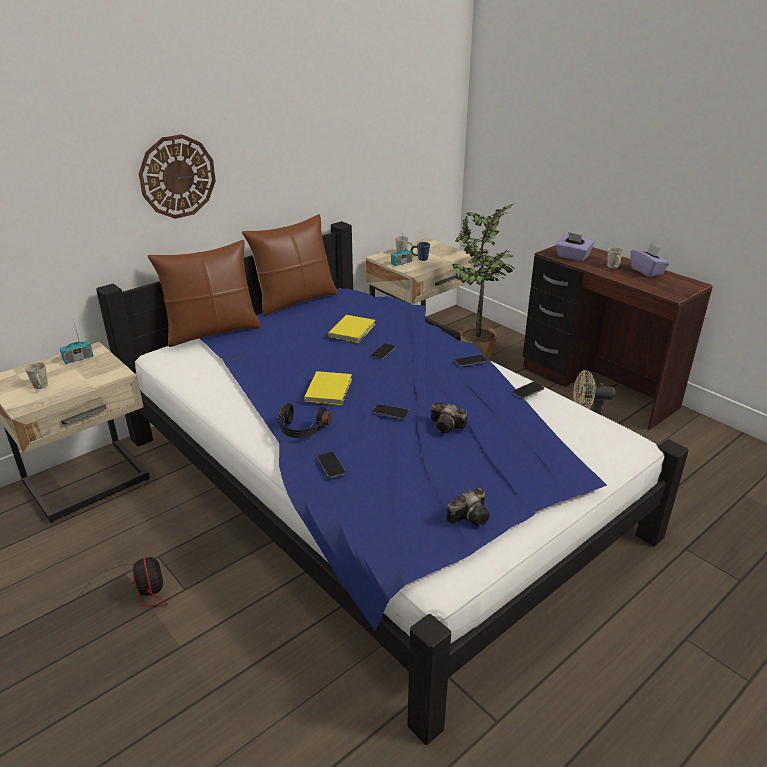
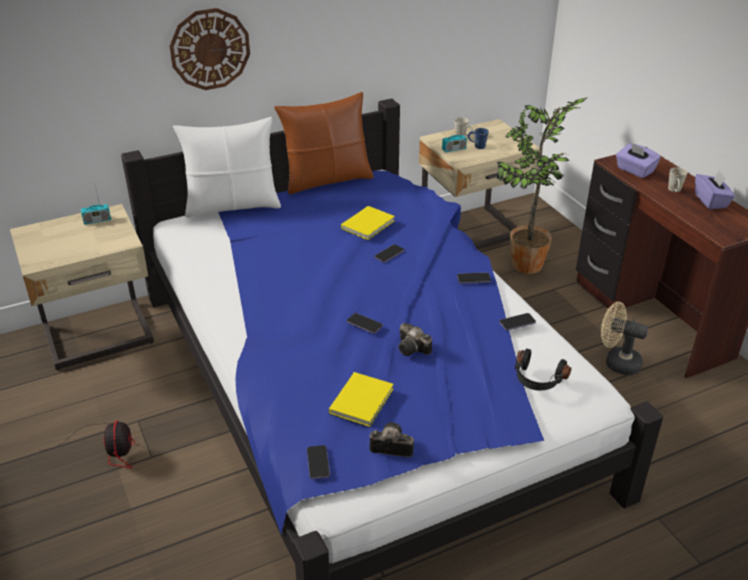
camera: 15 degrees right, 5 degrees up
white mug [25,362,48,389] -> none
brown pillow [148,240,261,347] -> white pillow [173,117,281,218]
black headphones [278,403,331,438] -> black headphones moved to [515,348,571,391]
yellow book [304,371,352,405] -> yellow book moved to [329,372,393,427]
phone [317,452,346,478] -> phone moved to [307,445,330,479]
camera [446,487,489,526] -> camera turned 150 degrees counterclockwise [370,422,414,457]

